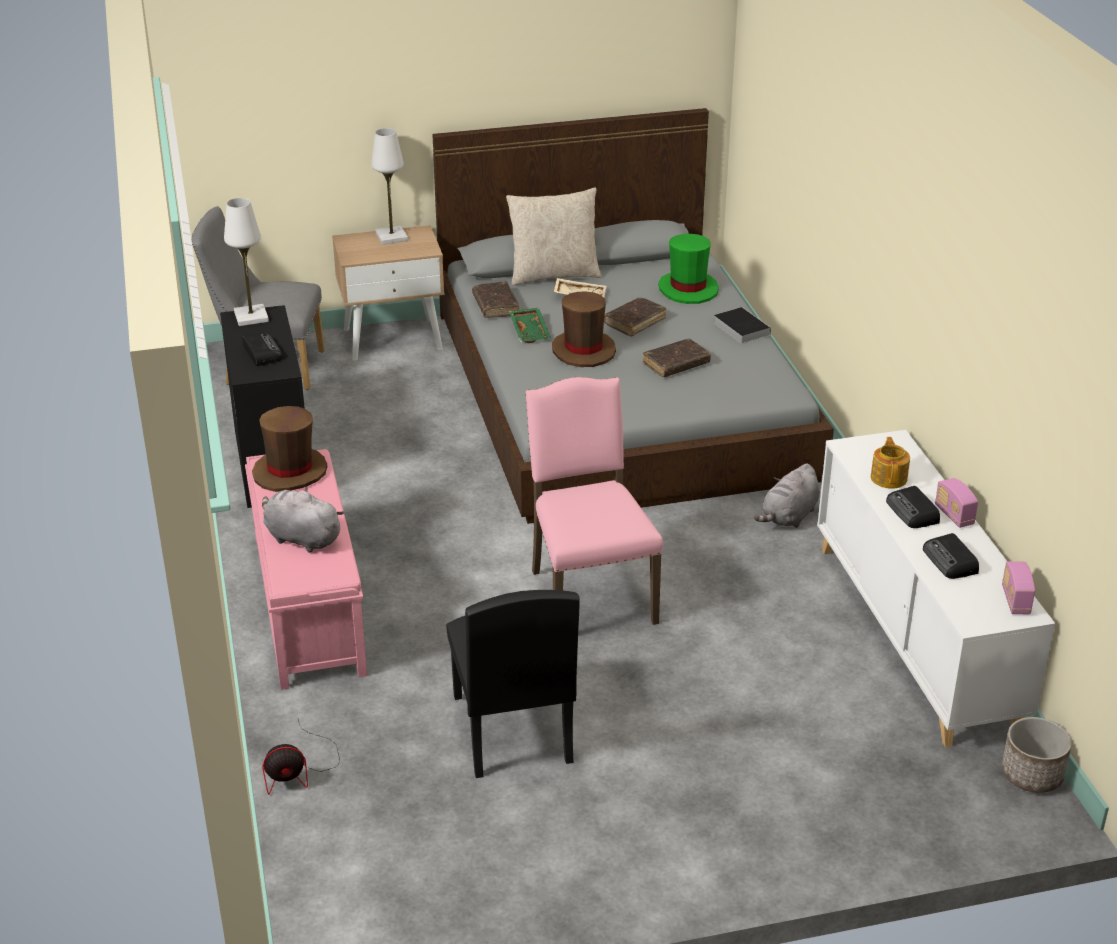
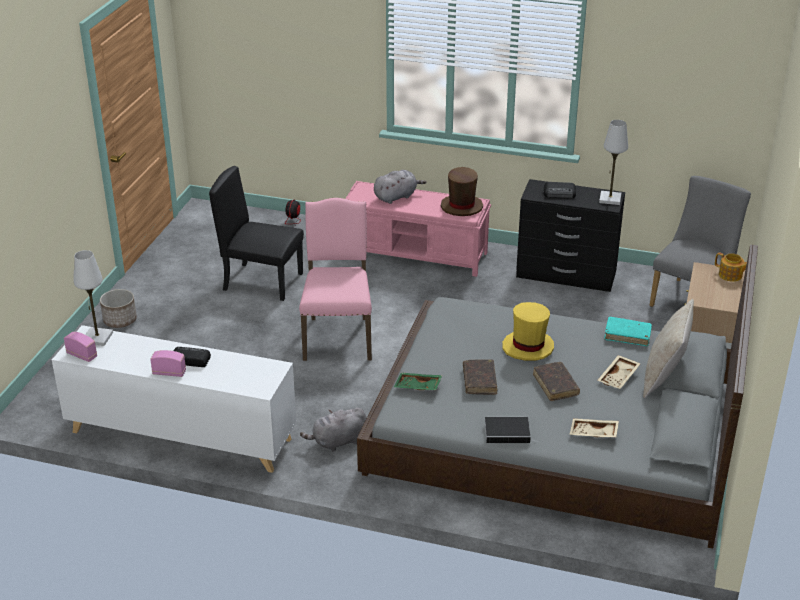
camera: 120 degrees right, 0 degrees up
white table lamp [371,128,408,245] -> white table lamp moved to [73,250,113,346]
brown book [472,281,520,318] -> turquoise book [604,317,652,346]
green tray [509,308,551,343] -> green tray moved to [394,373,443,390]
pink chair [525,377,663,625] -> pink chair turned 105 degrees counterclockwise [299,198,372,361]
brown hat [552,292,616,367] -> yellow hat [502,302,554,361]
green hat [658,234,719,304] -> beige tray [569,419,619,437]
grey plush toy [754,463,820,528] -> grey plush toy turned 90 degrees counterclockwise [300,408,367,452]
teapot [871,437,910,489] -> teapot moved to [715,252,747,282]
radio [923,533,979,579] -> none
planter [1002,717,1072,793] -> planter moved to [100,289,137,328]

